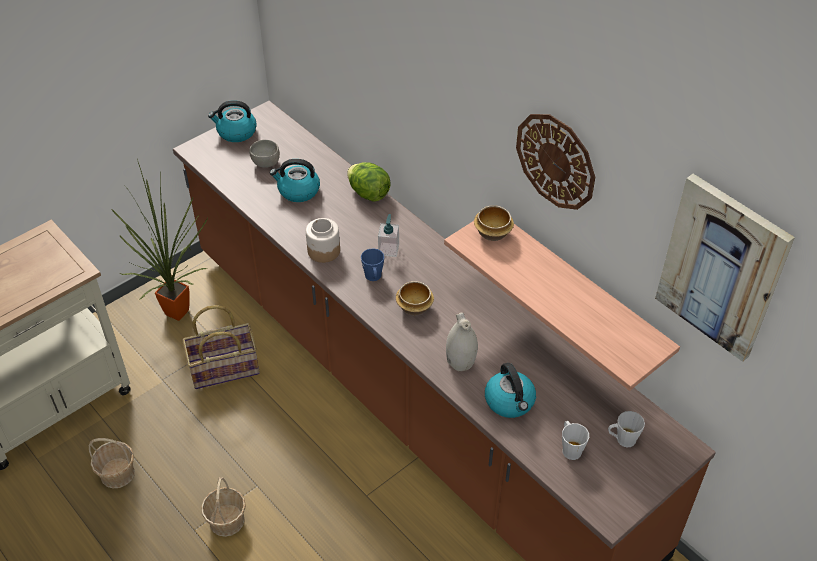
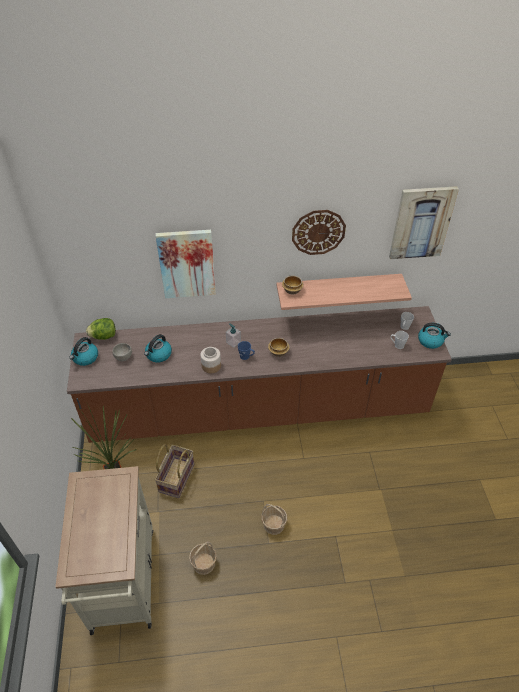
camera: 55 degrees left, 0 degrees up
lettuce [347,162,391,202] -> lettuce moved to [86,318,116,340]
white vase [446,313,478,371] -> none
kettle [485,363,536,418] -> kettle moved to [418,323,451,349]
none -> picture [156,230,216,298]

